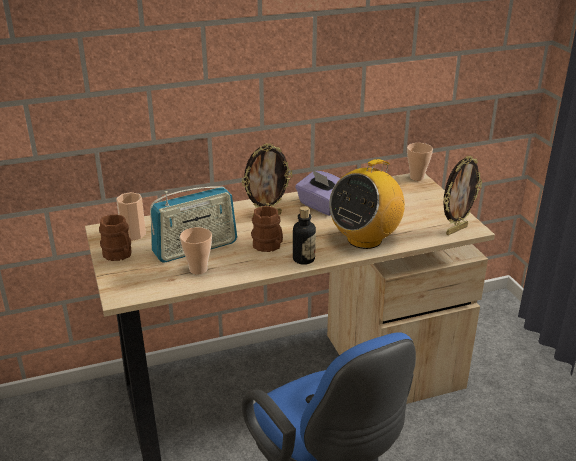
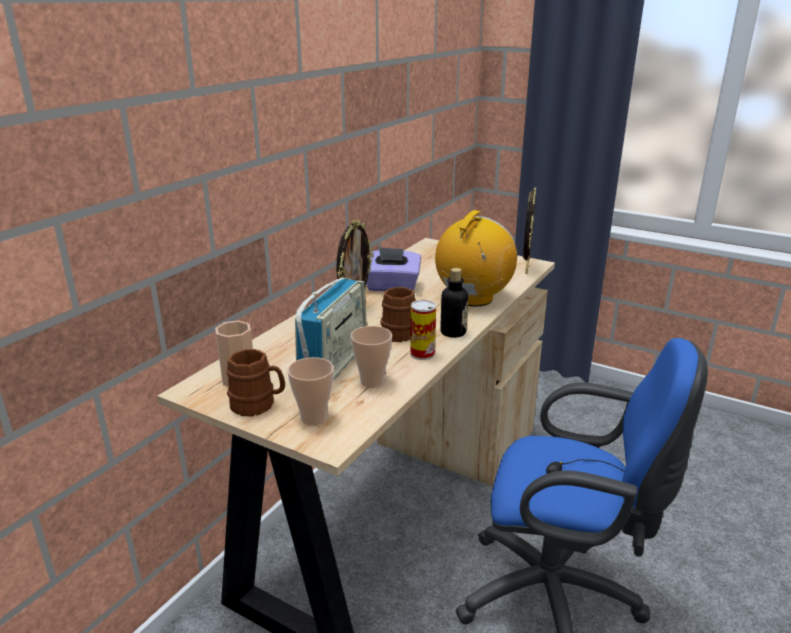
camera: 40 degrees left, 5 degrees down
radio [329,159,405,249] -> radio turned 150 degrees counterclockwise [435,210,517,306]
cup [407,143,433,181] -> cup moved to [288,357,334,425]
none -> can [410,300,436,360]

